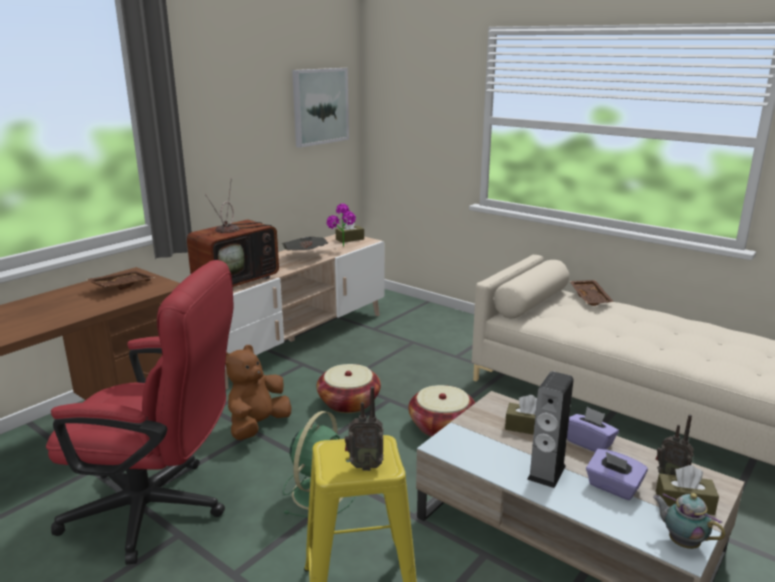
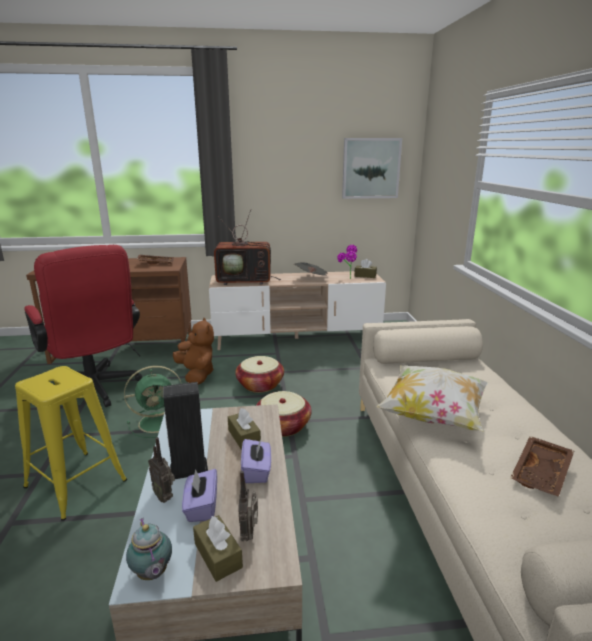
camera: 45 degrees right, 0 degrees up
brown plush toy [225,345,292,440] -> brown plush toy turned 75 degrees clockwise [173,318,214,385]
radio [345,386,384,471] -> radio moved to [148,437,175,503]
brown tray [570,280,614,306] -> brown tray moved to [510,436,574,497]
teapot [653,493,726,549] -> teapot turned 150 degrees clockwise [126,518,172,580]
none -> pillow [377,365,488,431]

